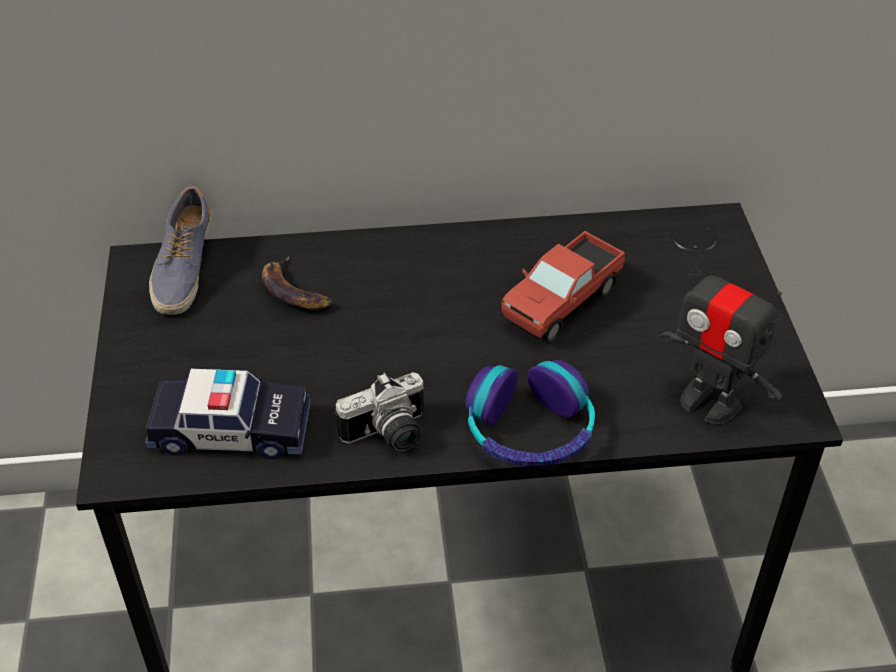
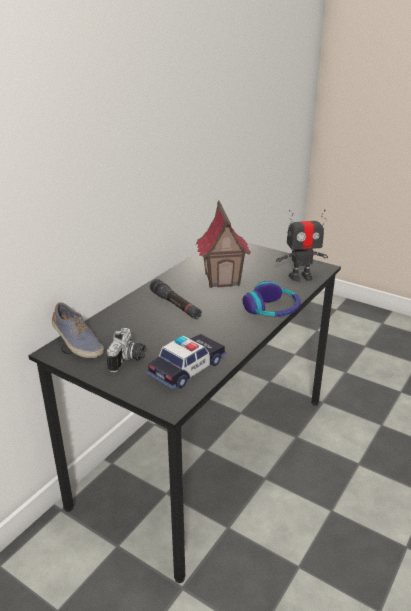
camera: 50 degrees left, 15 degrees down
banana [262,256,333,310] -> none
camera [335,372,424,452] -> camera moved to [106,328,146,372]
toy truck [501,231,625,344] -> toy house [196,200,251,288]
none -> black flashlight [150,279,202,319]

